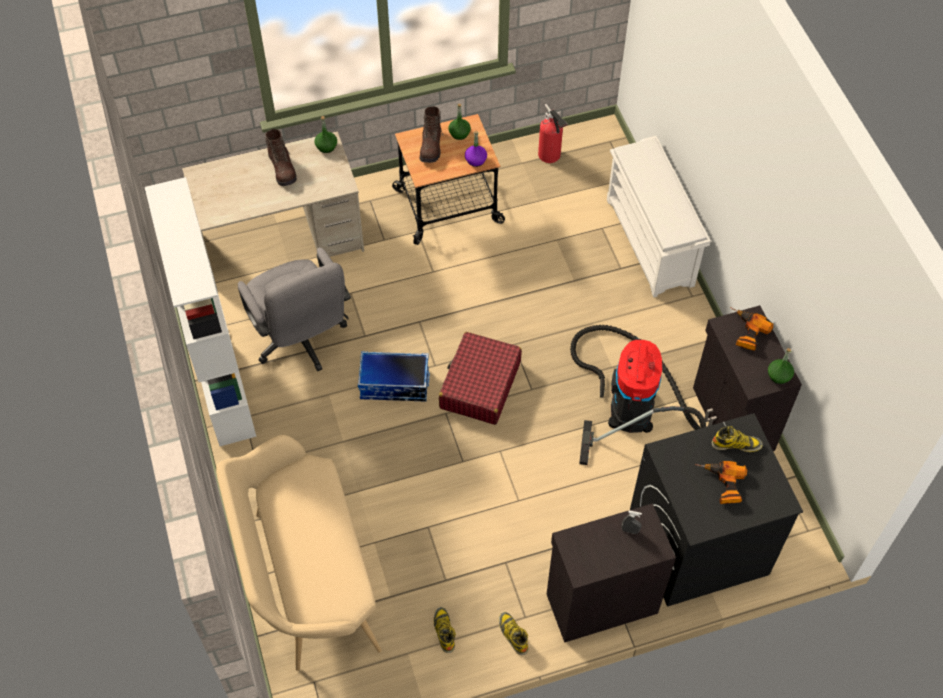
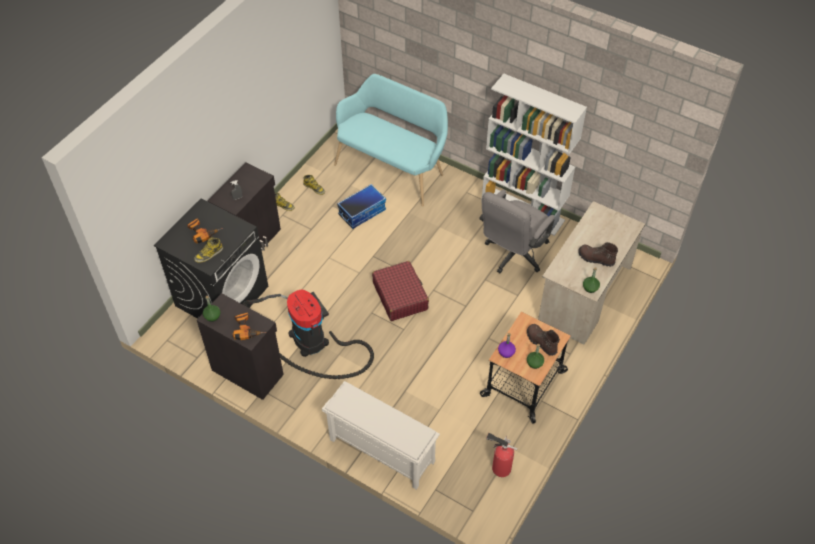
camera: 140 degrees right, 5 degrees down
beige bench [216,435,382,671] -> turquoise bench [334,74,448,206]
grey office chair [238,248,351,372] -> grey office chair turned 75 degrees counterclockwise [479,190,555,273]
storage box [358,351,430,402] -> storage box moved to [337,184,386,229]

